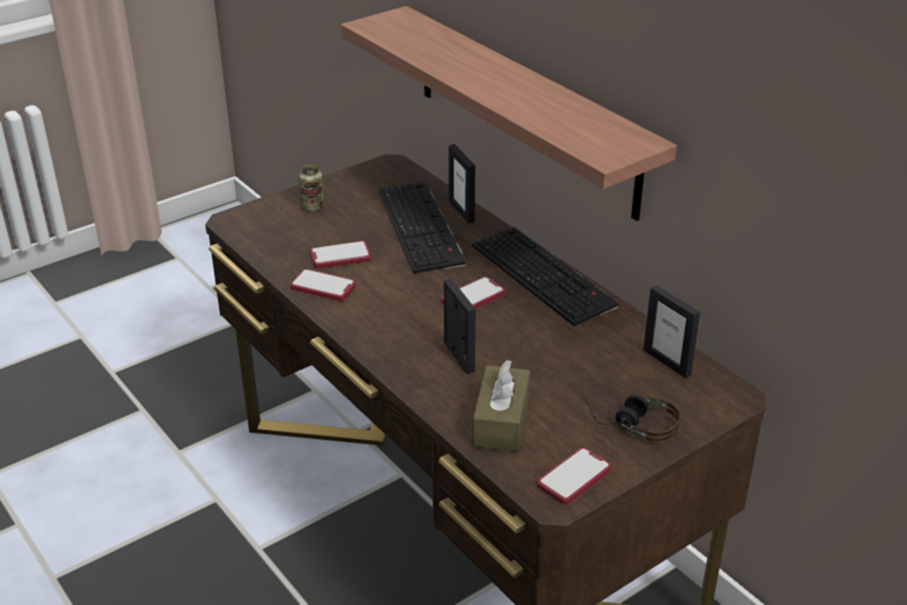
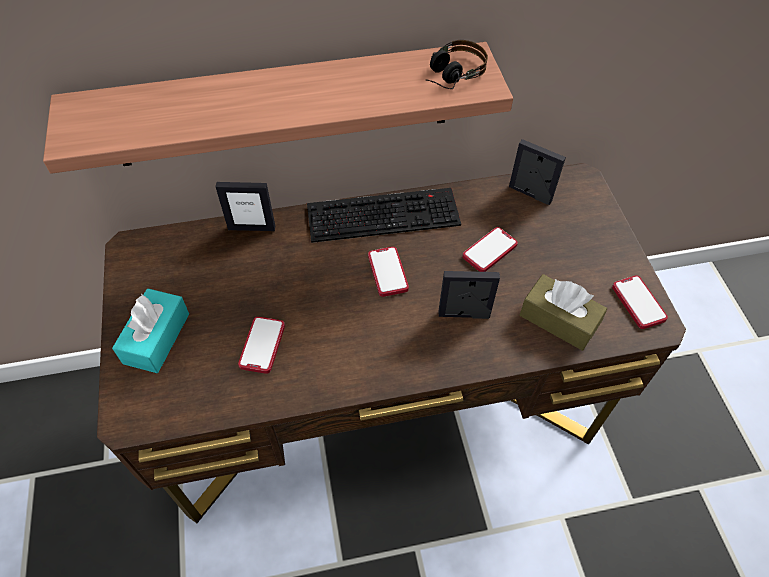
camera: 65 degrees left, 20 degrees up
phone [291,269,356,301] -> phone moved to [463,227,518,272]
can [299,165,324,212] -> turquoise tissue box [112,289,189,373]
keyboard [378,182,466,274] -> none
headphones [583,394,680,443] -> headphones moved to [425,40,488,89]
picture frame [643,285,700,378] -> picture frame turned 135 degrees counterclockwise [509,139,566,205]

